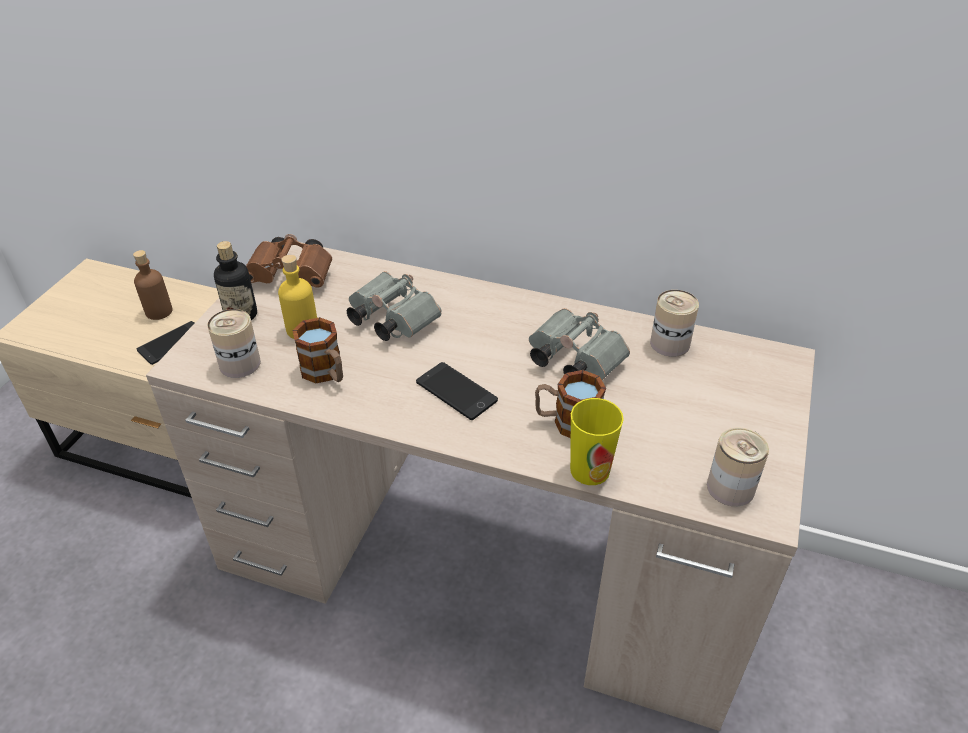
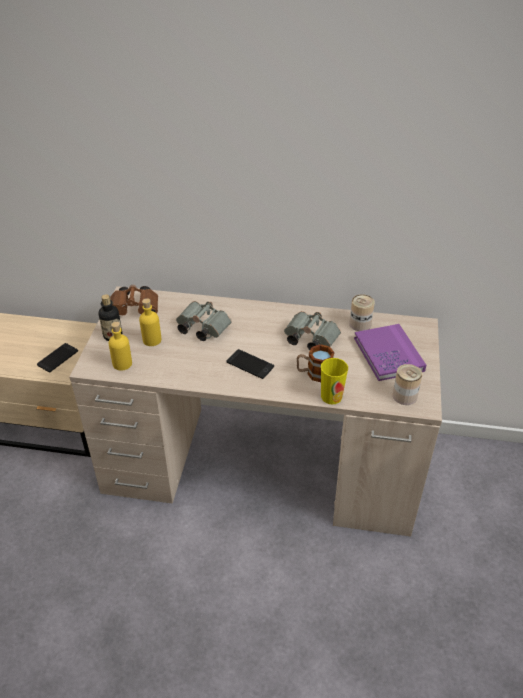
camera: 10 degrees left, 0 degrees up
brown bottle [133,250,172,320] -> none
can [207,309,261,378] -> yellow bottle [109,322,132,371]
mug [292,317,343,383] -> none
none -> purple book [354,324,426,381]

